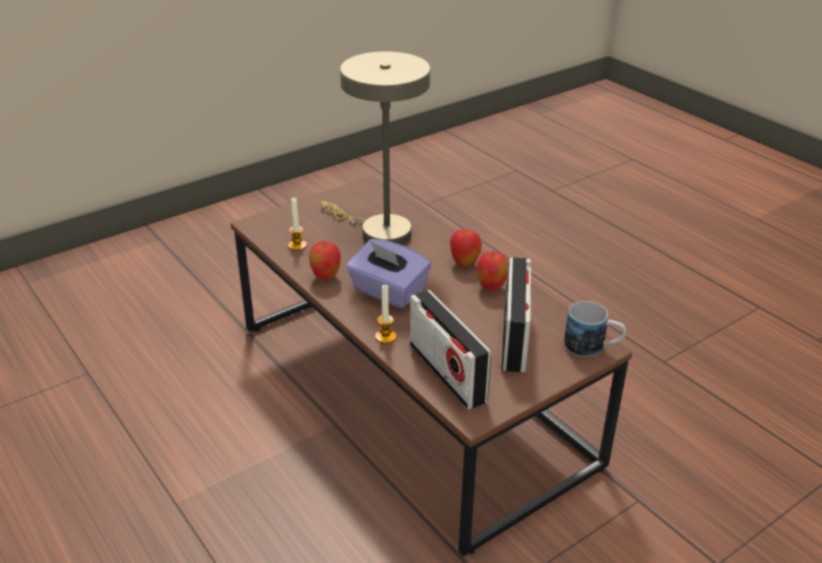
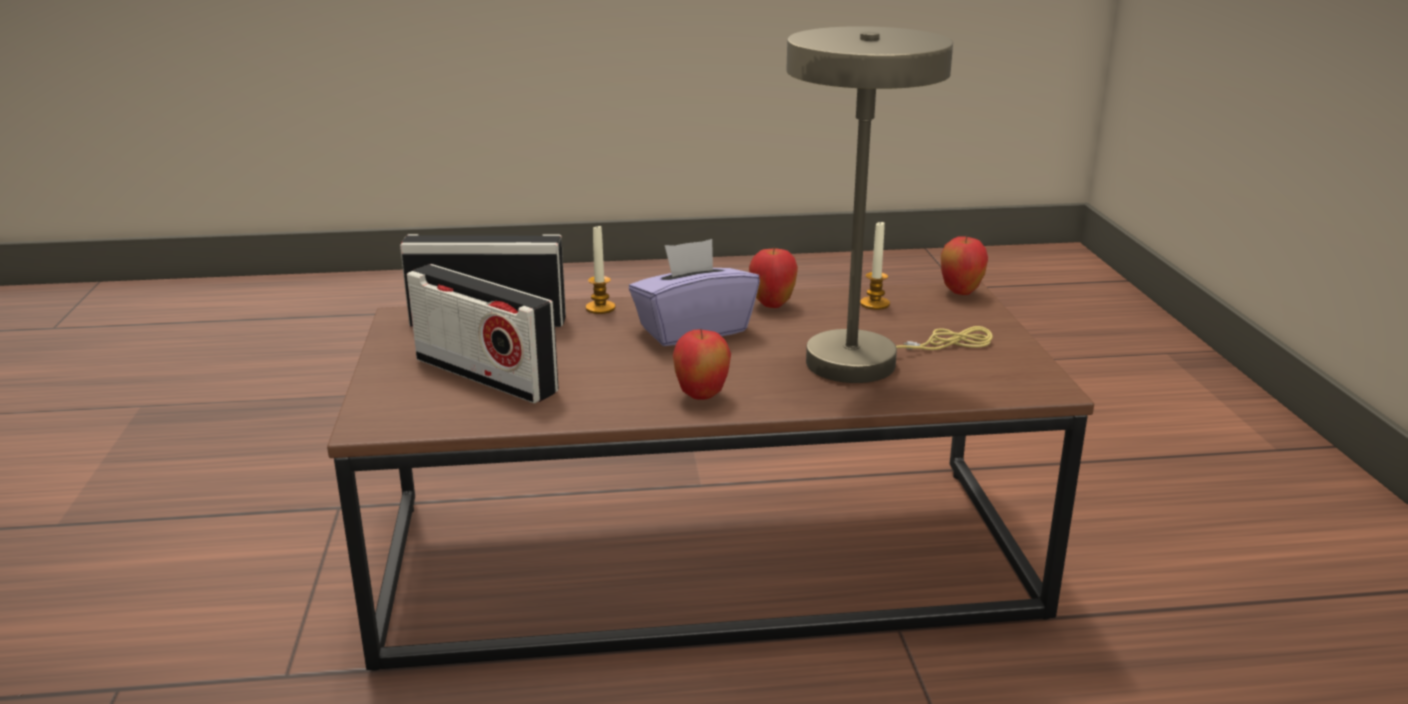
camera: 120 degrees right, 10 degrees down
apple [477,251,508,290] -> apple moved to [941,235,988,295]
mug [564,301,626,357] -> none

